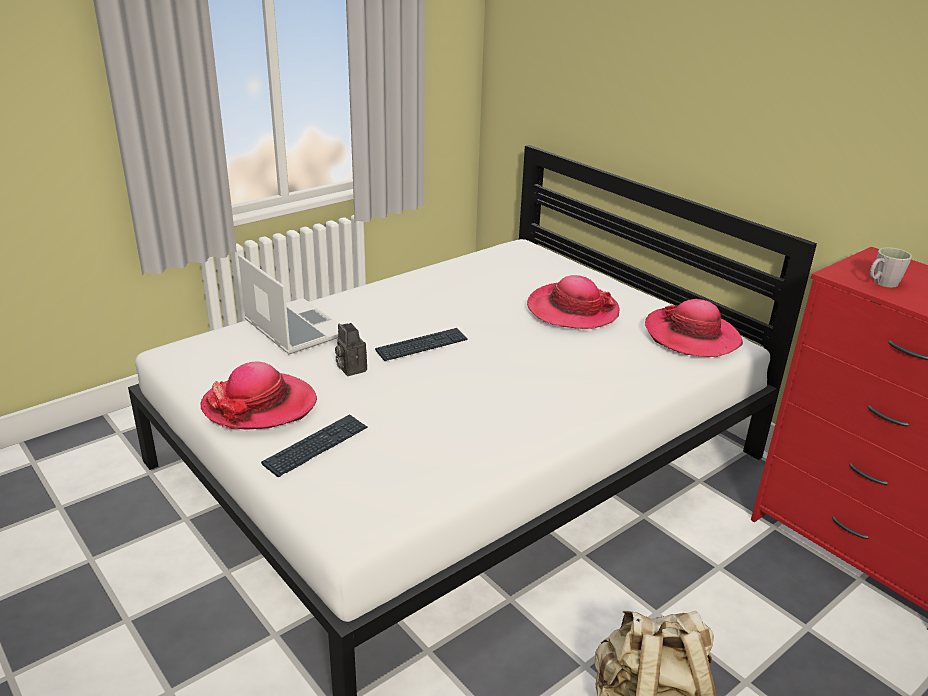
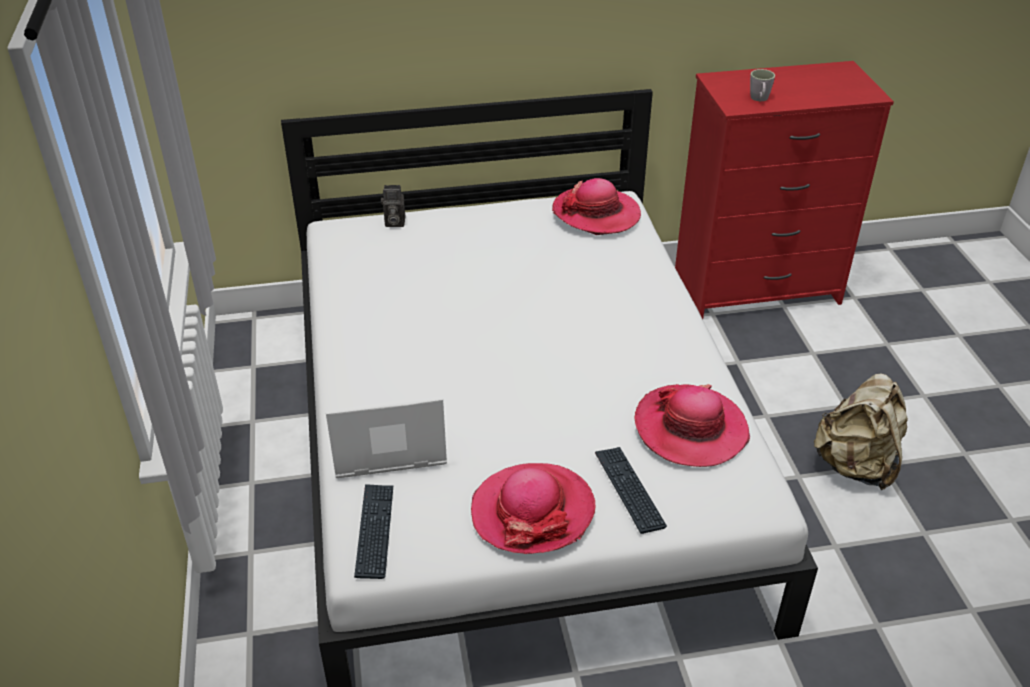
camera: 60 degrees left, 10 degrees up
camera [335,323,367,376] -> camera moved to [381,185,405,227]
keyboard [375,328,468,361] -> keyboard moved to [354,484,393,579]
hat [527,275,620,329] -> hat moved to [635,384,750,467]

